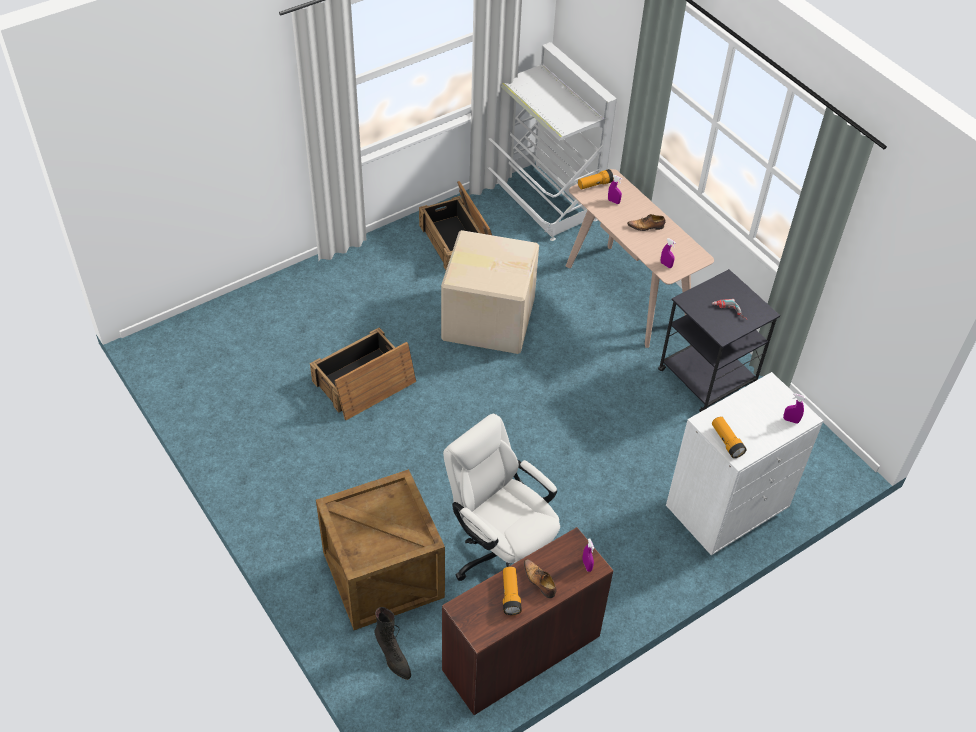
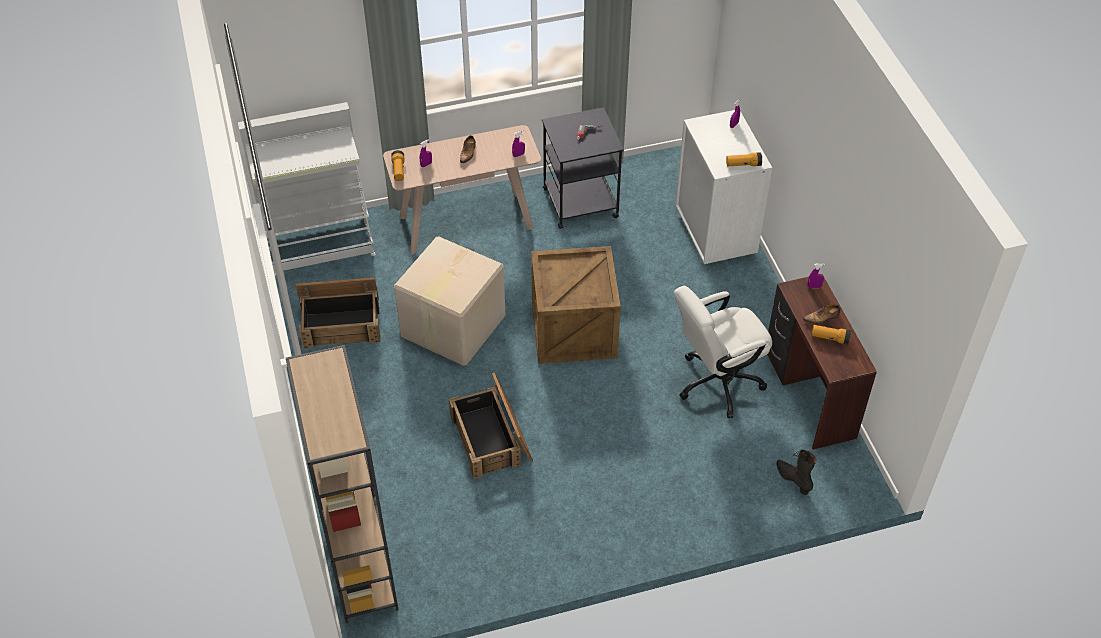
camera: 70 degrees left, 0 degrees up
crate [316,469,445,630] -> crate moved to [531,246,621,364]
black boot [374,607,411,680] -> black boot turned 105 degrees counterclockwise [777,450,817,495]
none -> bookcase [286,345,399,623]

